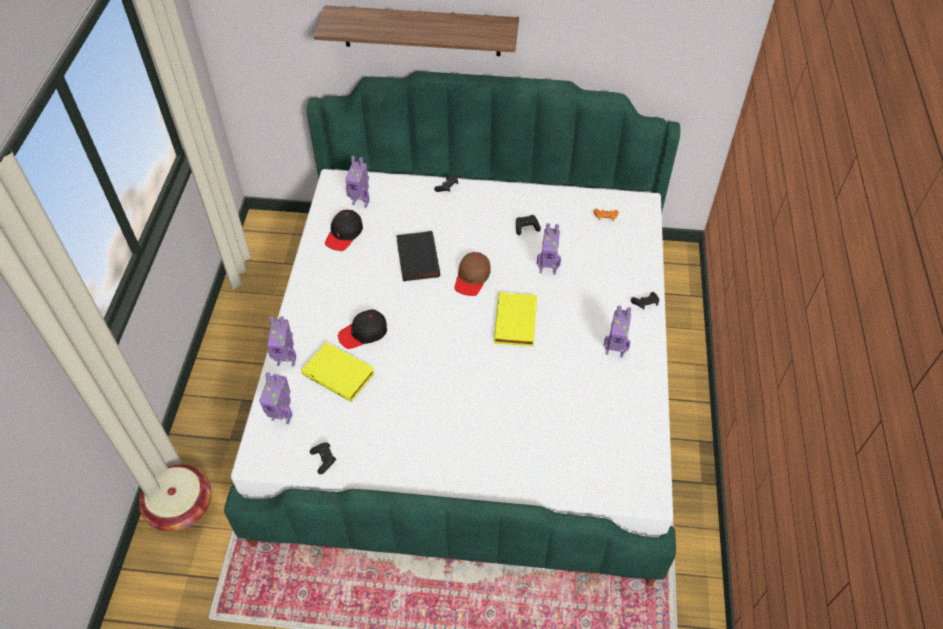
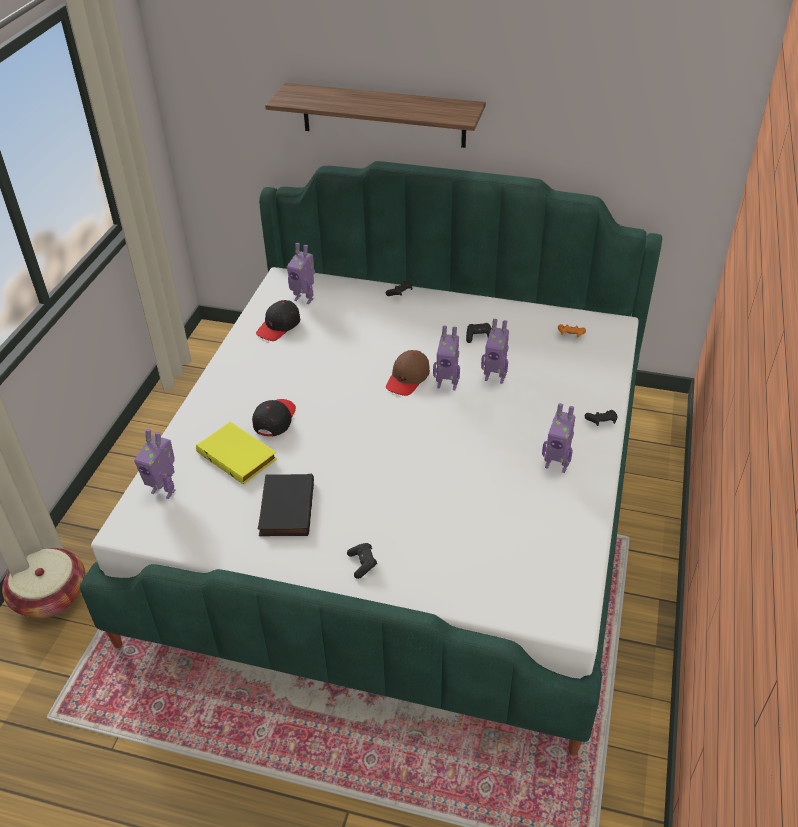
camera: 10 degrees right, 10 degrees down
toy robot [267,316,296,367] -> toy robot moved to [433,326,460,390]
black game controller [310,442,336,474] -> black game controller moved to [347,543,377,579]
black cap [338,310,387,349] -> black cap turned 120 degrees clockwise [252,399,296,436]
black book [397,231,440,281] -> black book moved to [258,474,314,536]
yellow book [494,292,537,347] -> none

